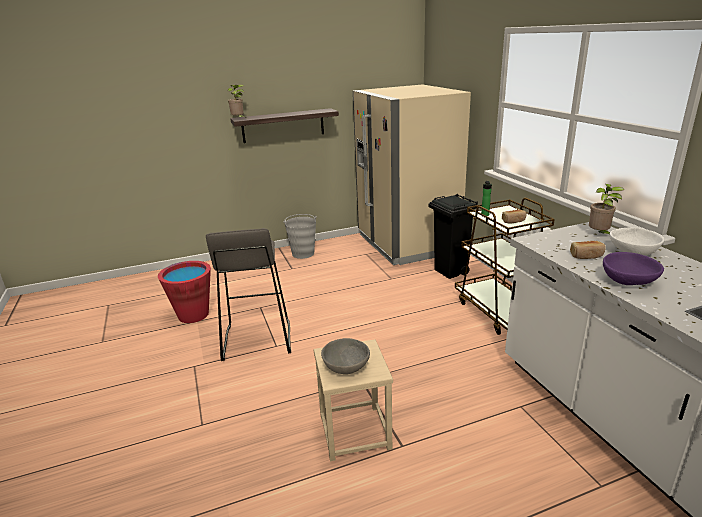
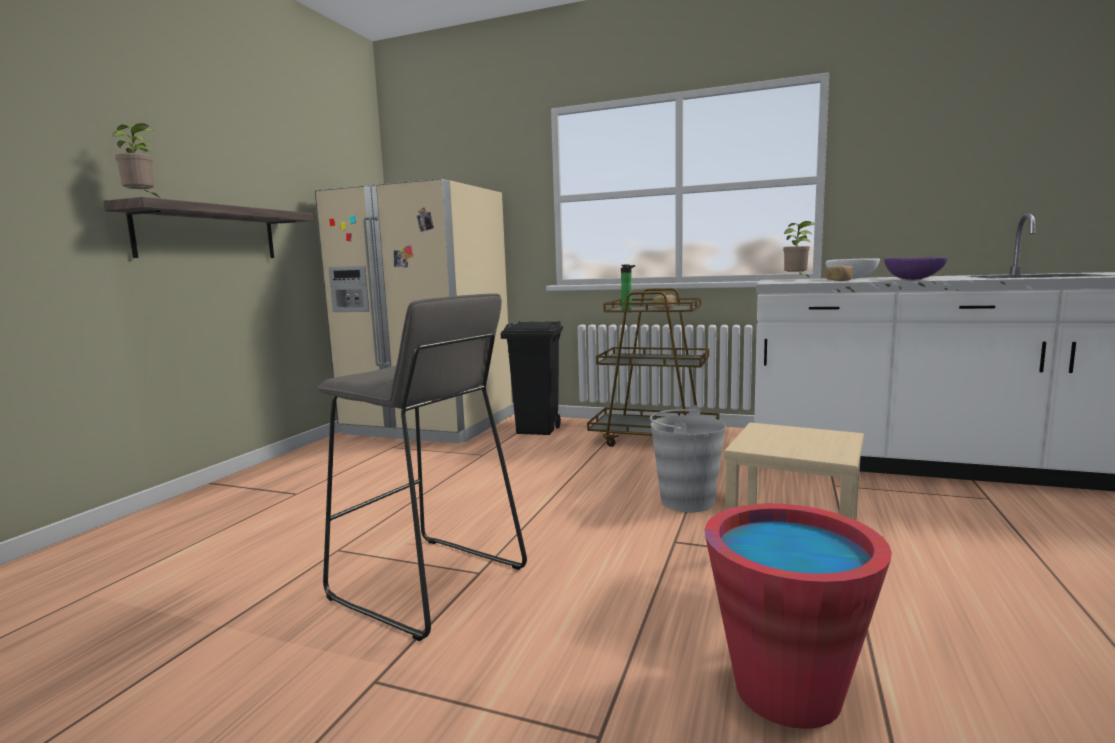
camera: 50 degrees left, 15 degrees down
red bucket [158,261,211,323] -> red bucket moved to [704,503,892,729]
grey bucket [283,214,317,259] -> grey bucket moved to [650,405,726,512]
grey bowl [321,338,370,374] -> none

